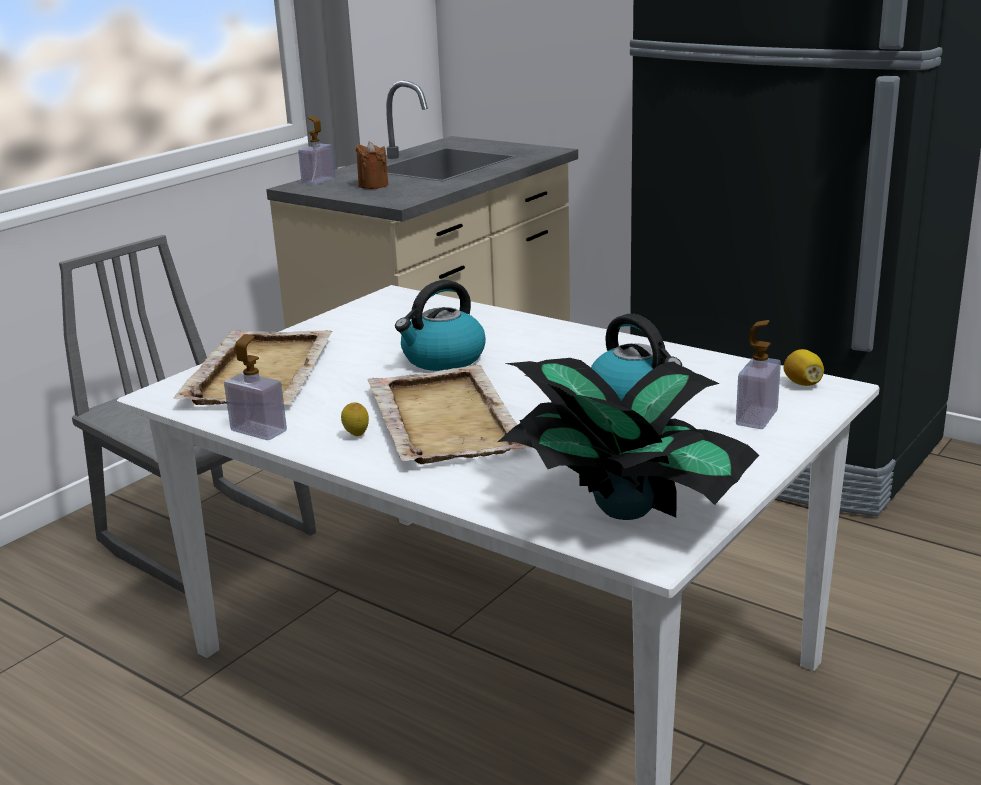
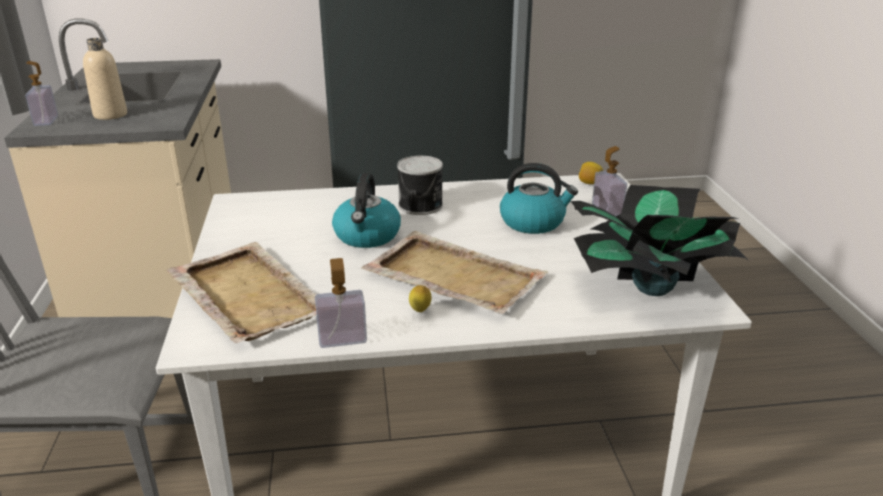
camera: 45 degrees left, 5 degrees up
brown candle [356,142,388,189] -> beige bottle [83,38,127,120]
none -> can [397,156,443,215]

